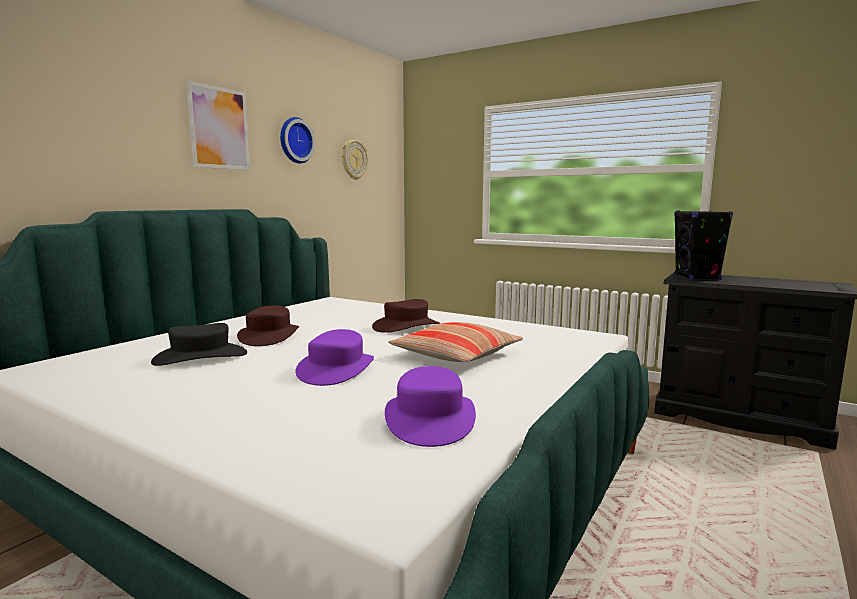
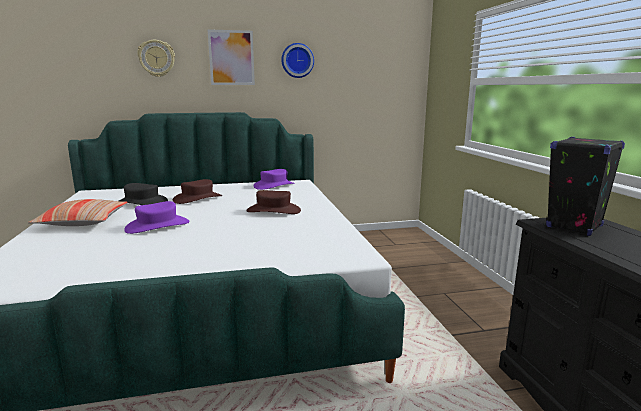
camera: 45 degrees right, 5 degrees up
wall clock [342,140,368,180] -> wall clock moved to [137,40,175,77]
purple hat [385,366,476,447] -> purple hat moved to [253,169,295,190]
pillow [388,322,523,362] -> pillow moved to [28,199,127,226]

